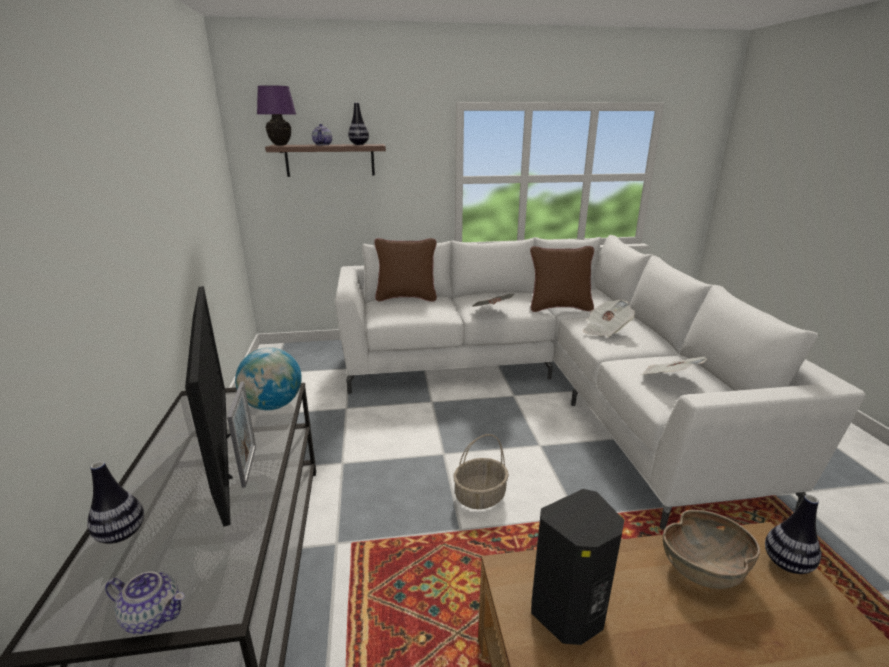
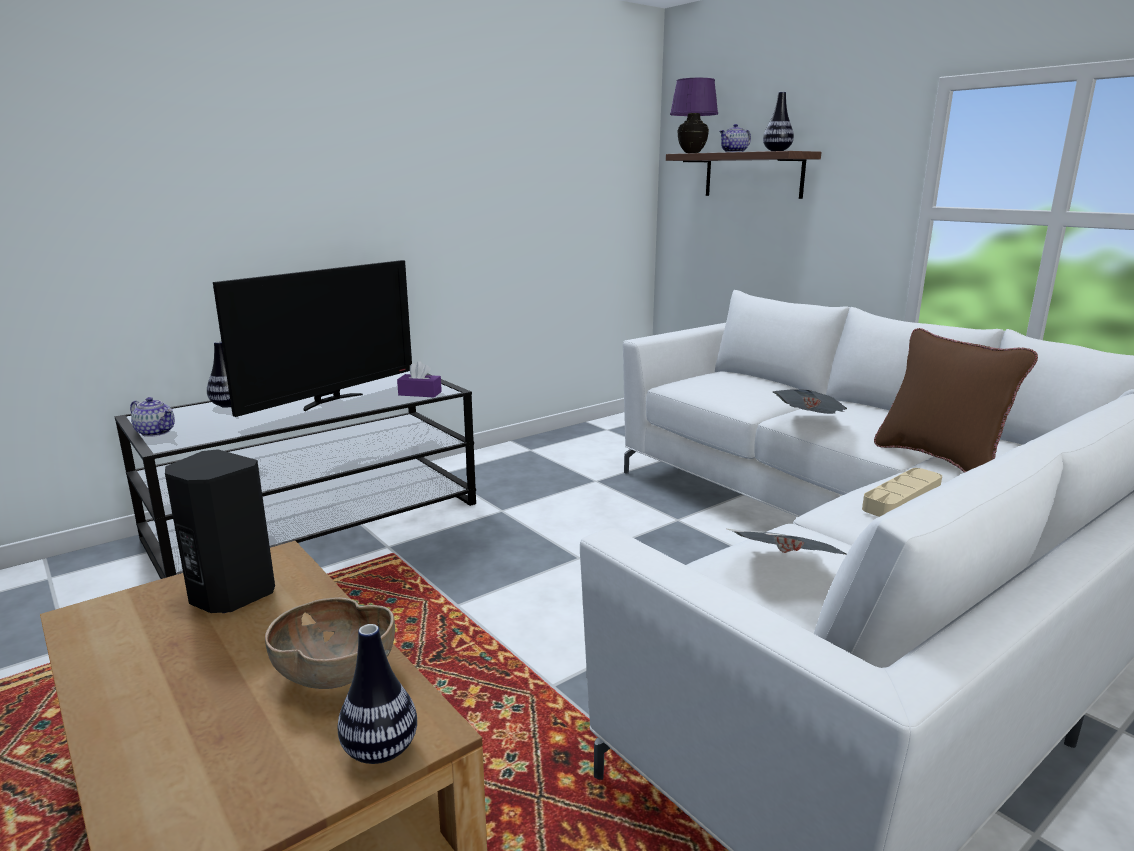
camera: 60 degrees right, 5 degrees down
teapot [105,571,185,634] -> teapot turned 45 degrees counterclockwise [130,397,175,437]
picture frame [227,381,256,488] -> none
globe [235,348,302,410] -> purple tissue box [397,361,442,397]
brown pillow [374,238,437,302] -> none
basket [453,434,509,509] -> none
newspaper [583,300,635,337] -> beige tray [862,468,942,517]

